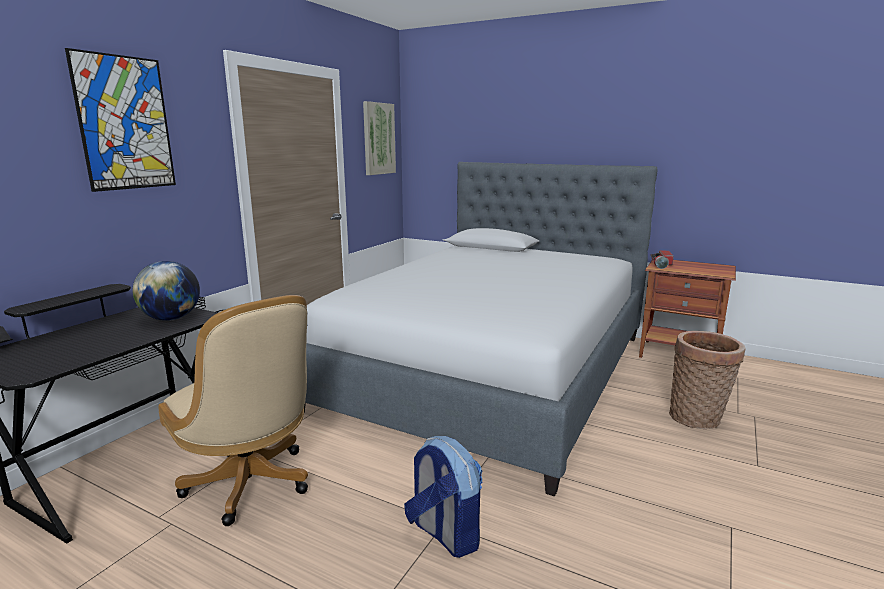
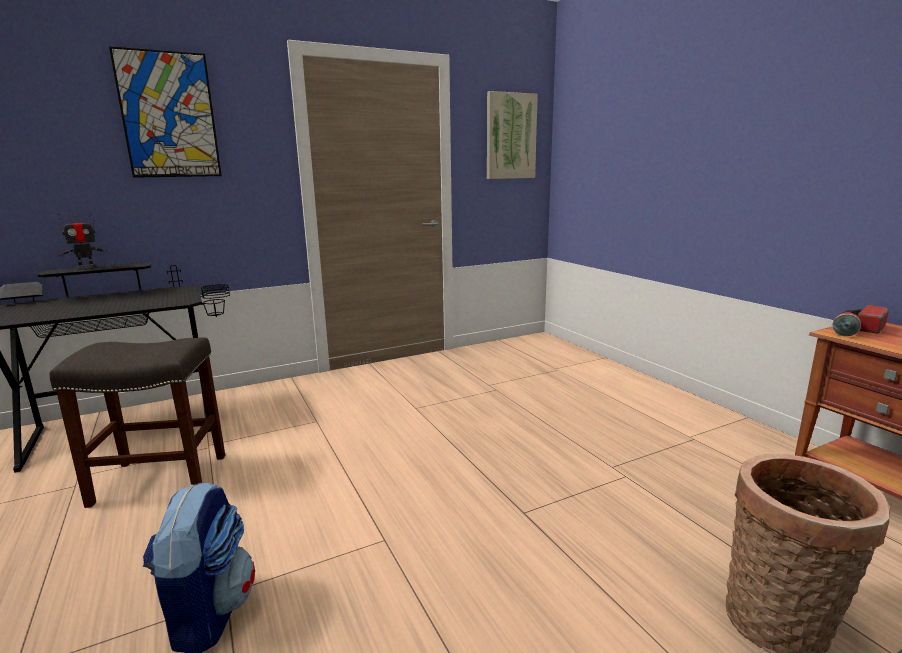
camera: 35 degrees right, 0 degrees up
globe [133,261,200,321] -> none
beige office chair [158,295,308,526] -> grey stool [49,337,225,508]
bed [304,162,658,496] -> none
none -> toy robot [57,213,107,270]

